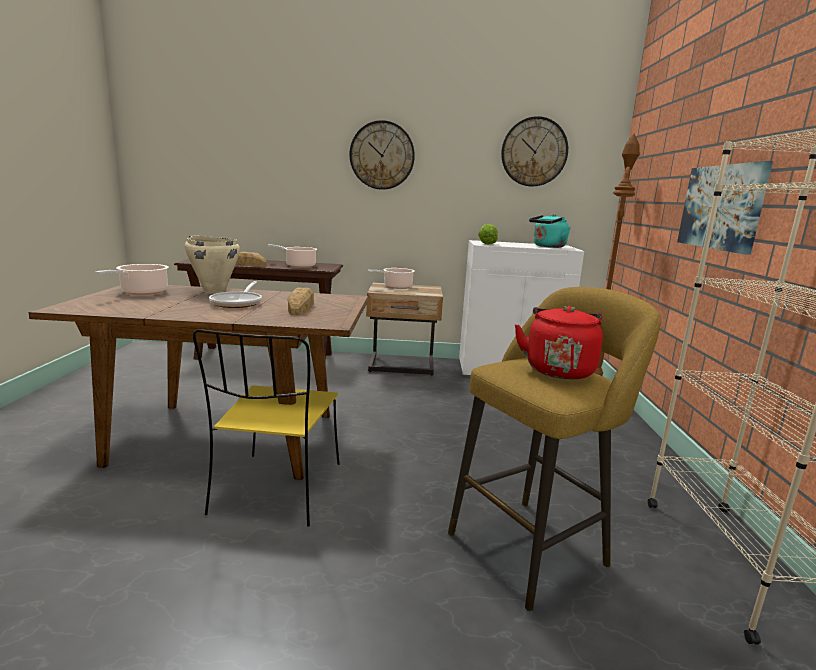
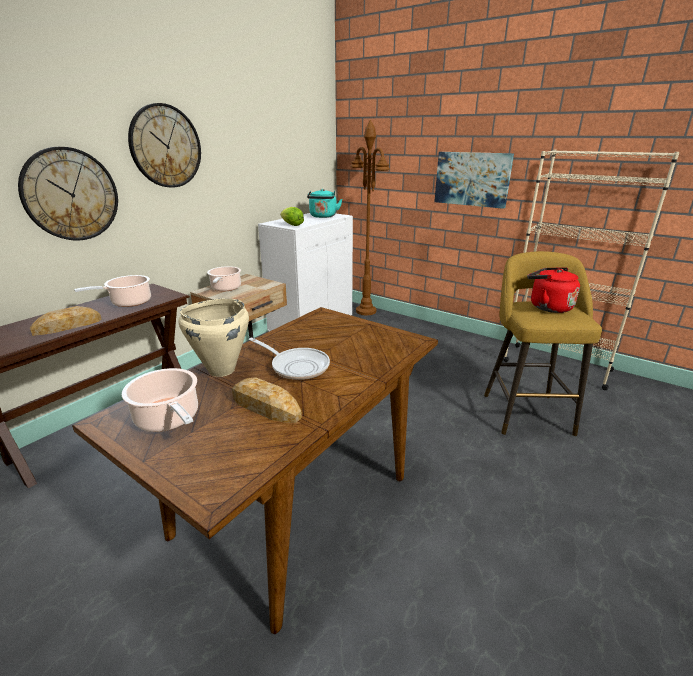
camera: 55 degrees left, 10 degrees up
yellow chair [193,329,340,527] -> none
bread [288,287,314,315] -> bread moved to [232,377,302,423]
wall clock [501,116,568,186] -> wall clock moved to [18,147,118,240]

